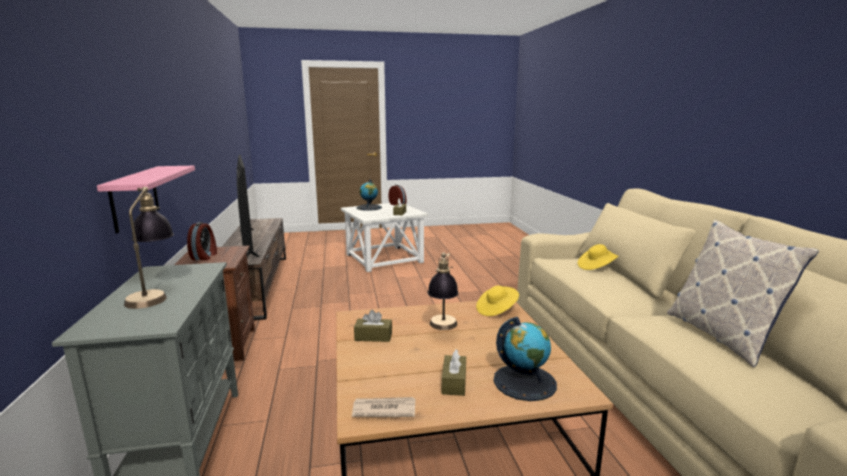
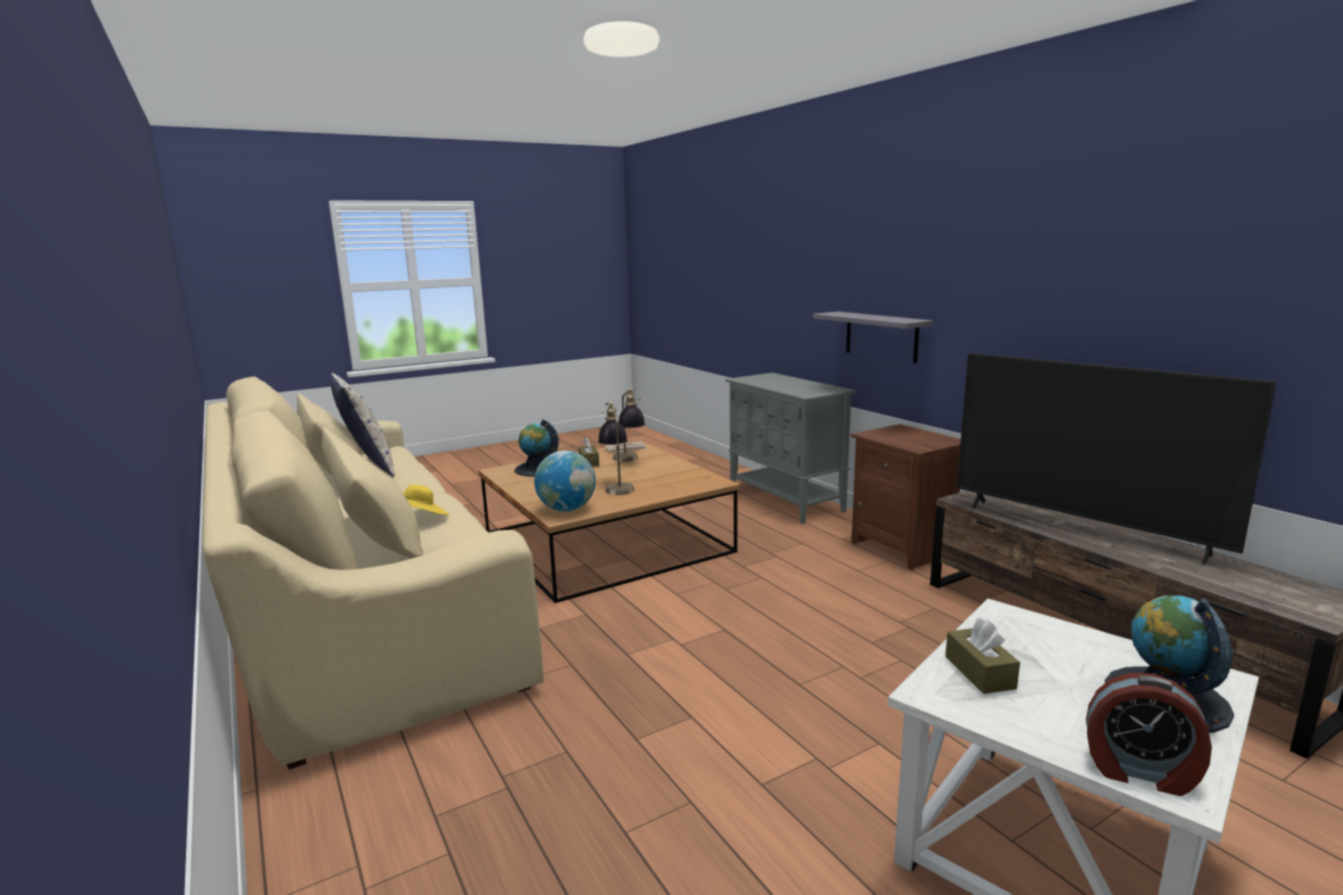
camera: 160 degrees right, 0 degrees up
pink shelf [97,166,195,233] -> grey shelf [813,311,933,363]
table lamp [124,187,174,309] -> table lamp moved to [613,388,645,462]
alarm clock [187,222,217,260] -> none
brown tissue box [354,310,392,342] -> none
yellow hat [476,285,519,316] -> globe [534,450,596,512]

